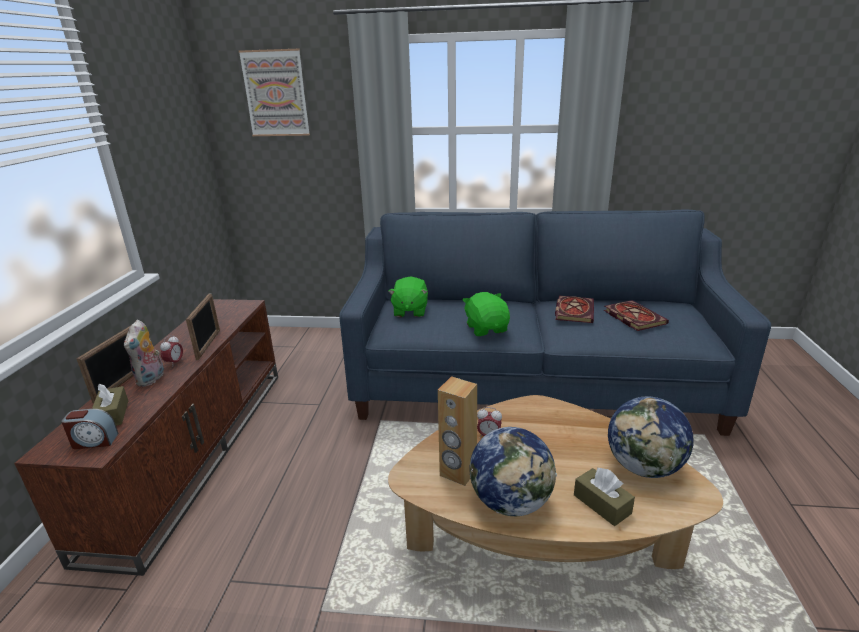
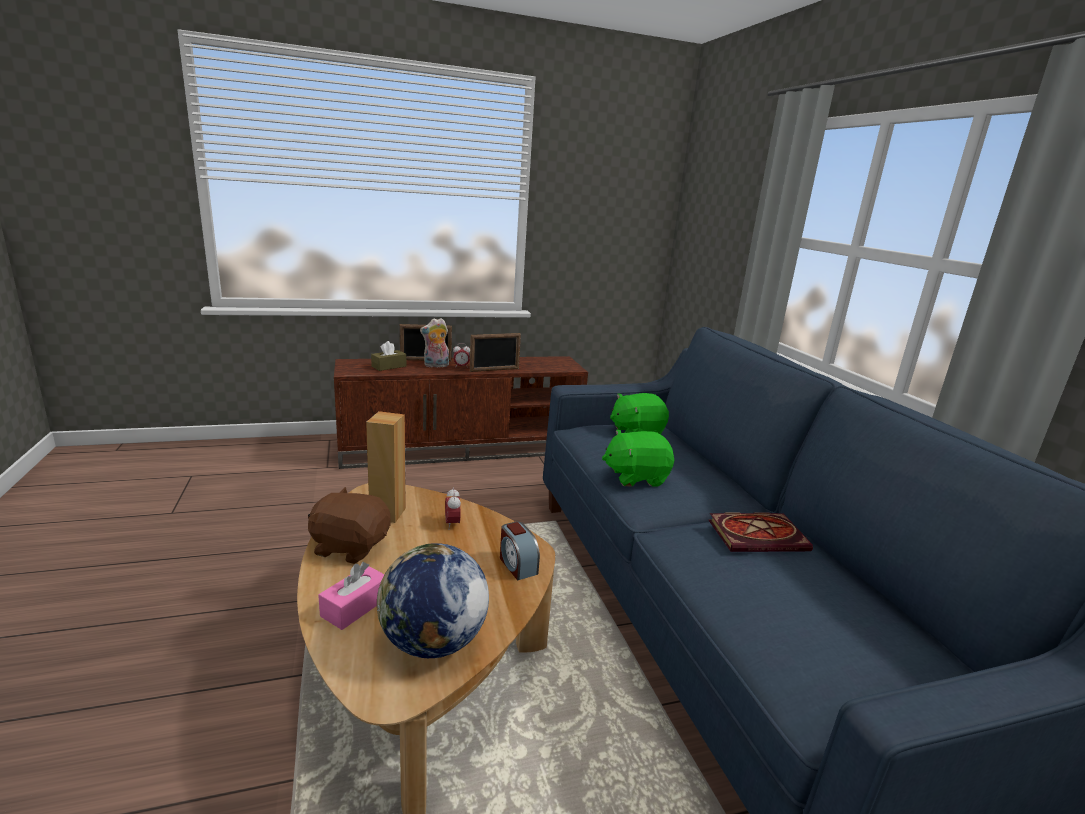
camera: 65 degrees right, 5 degrees down
alarm clock [61,409,118,449] -> alarm clock moved to [500,521,540,580]
picture [239,49,310,136] -> none
green plush toy [463,292,510,336] -> green plush toy turned 150 degrees counterclockwise [602,430,674,487]
globe [470,427,557,516] -> brown plush toy [308,487,391,564]
brown tissue box [574,467,635,526] -> pink tissue box [318,562,384,630]
book [604,300,669,331] -> none

